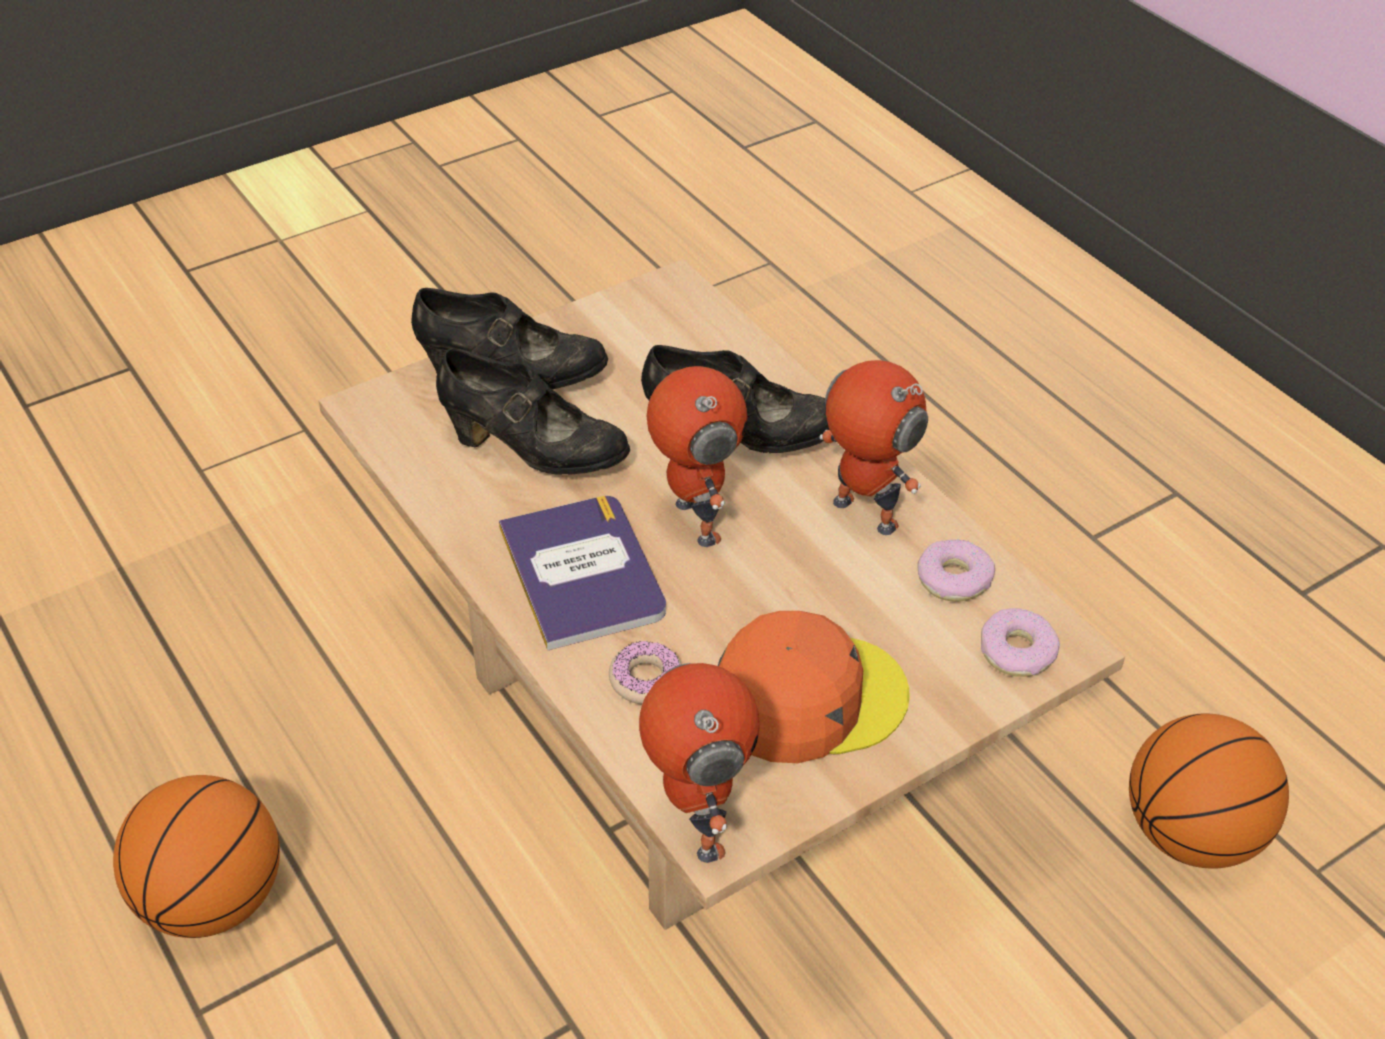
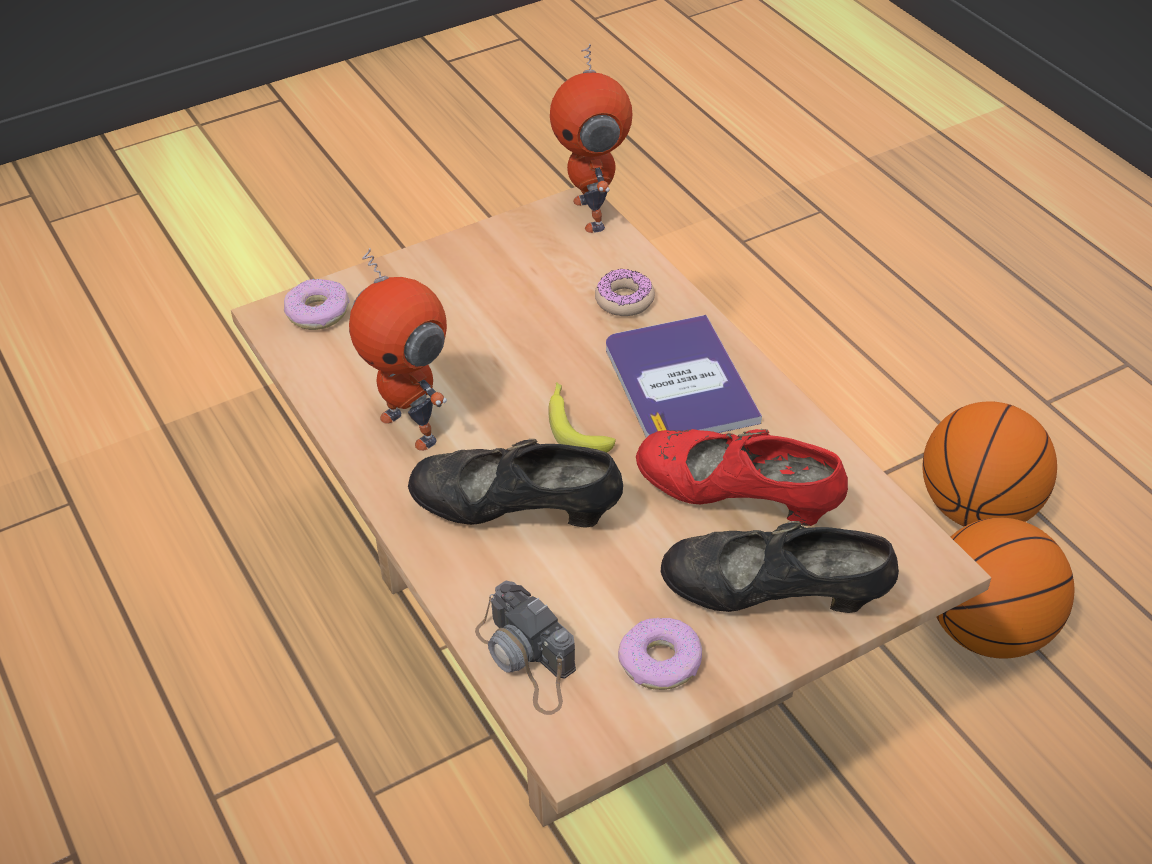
camera: 175 degrees left, 0 degrees up
black shoe [436,348,630,475] -> red shoe [636,429,848,526]
toy robot [646,366,747,547] -> banana [548,382,616,453]
orange cap [718,611,910,763] -> none
donut [917,539,995,602] -> donut moved to [618,618,702,690]
basketball [1129,713,1289,869] -> basketball moved to [937,518,1074,659]
none -> camera [475,581,576,715]

